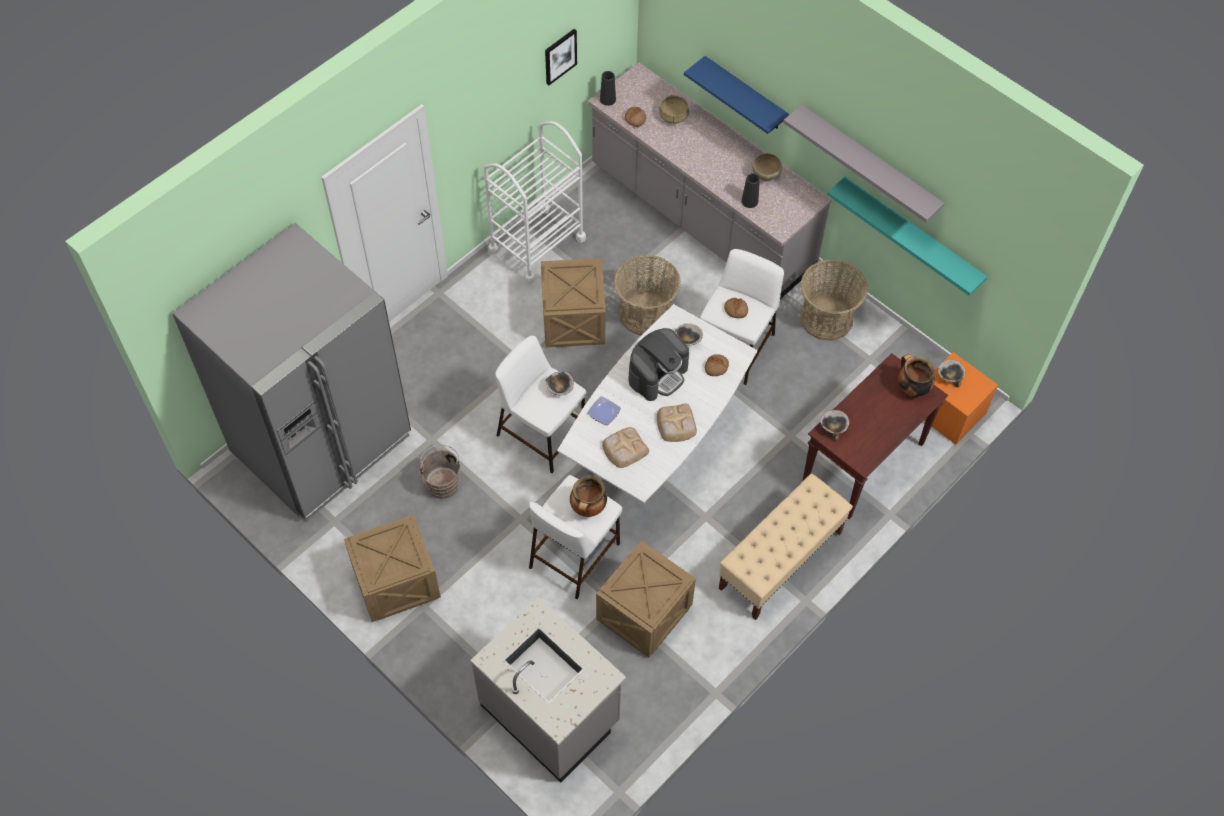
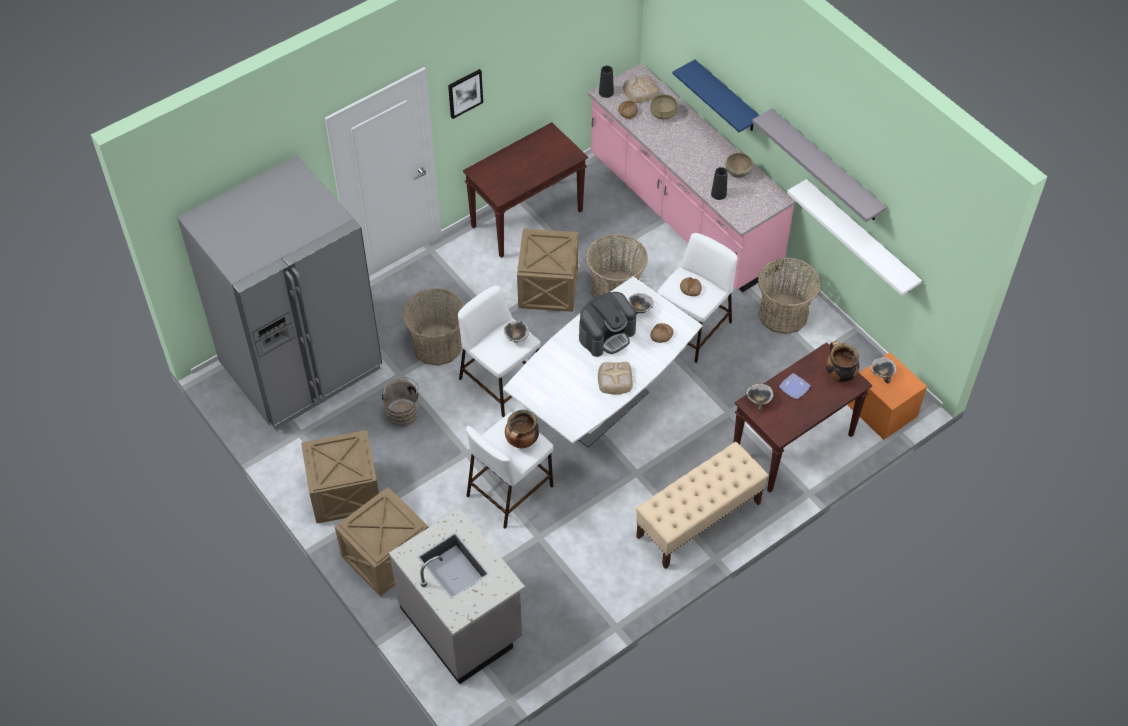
camera: 10 degrees right, 5 degrees down
white cart [484,121,586,284] -> brown console table [463,122,588,258]
picture [545,29,577,85] -> picture moved to [448,69,483,119]
plate [587,396,621,425] -> plate moved to [779,373,811,399]
grey counter [588,62,832,299] -> pink counter [588,64,796,292]
crate [596,541,696,658] -> crate moved to [335,487,428,596]
bread [602,427,649,468] -> bread moved to [623,75,660,103]
turquoise shelf [827,177,987,296] -> white shelf [787,179,922,295]
none -> basket [402,288,464,366]

